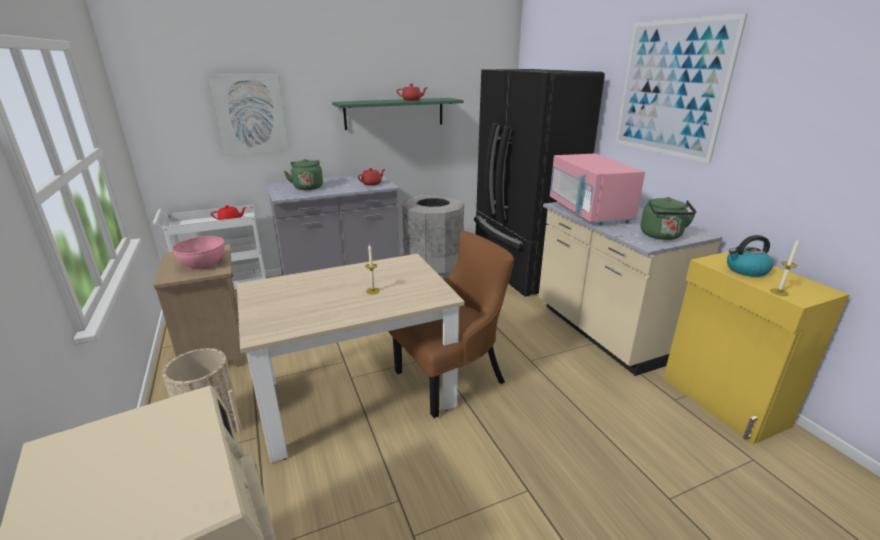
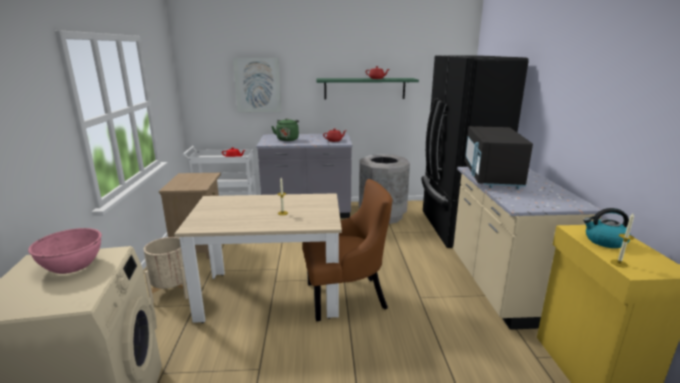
camera: 20 degrees right, 5 degrees down
pink bowl [172,236,225,269] -> pink bowl moved to [28,228,102,274]
pink microwave [550,153,645,226] -> black microwave [465,126,533,189]
picture [615,13,748,163] -> none
green kettle [641,197,696,240] -> none

